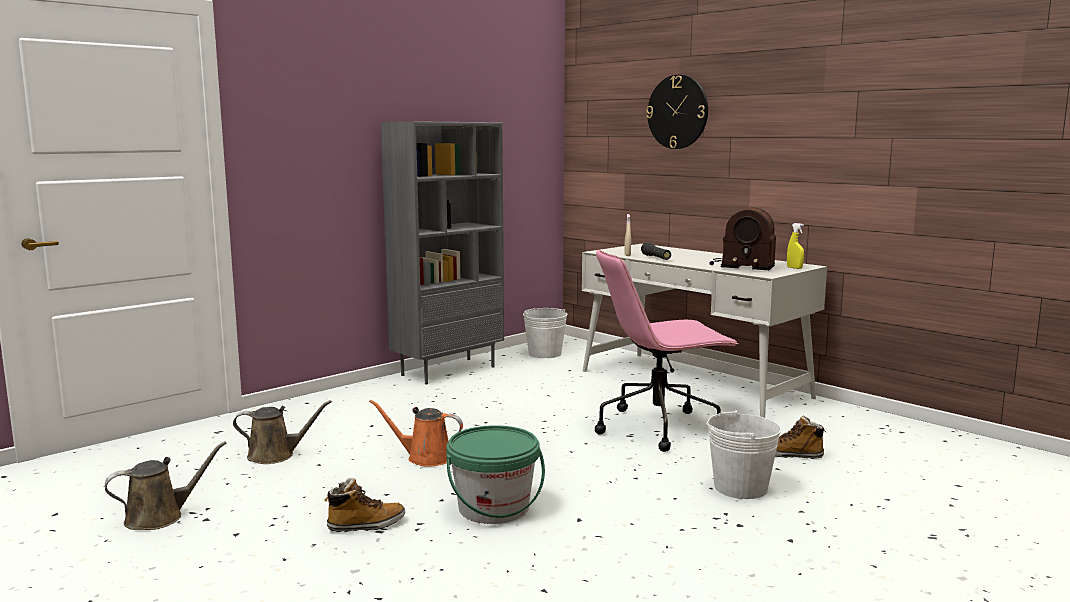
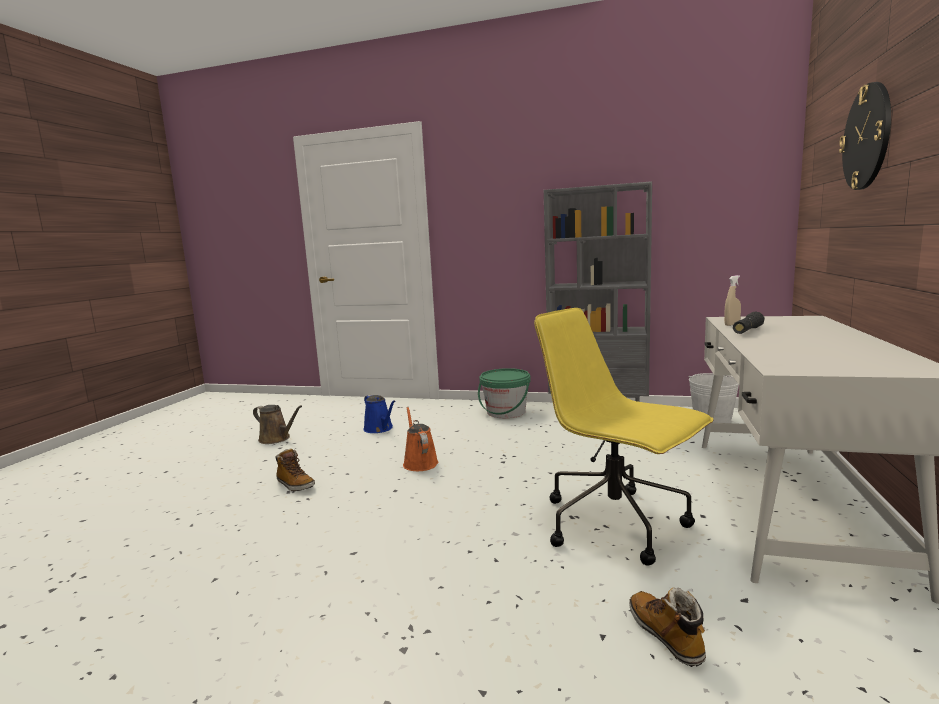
camera: 60 degrees right, 0 degrees up
brown watering can [233,400,332,464] -> blue watering can [363,395,395,433]
green bucket [446,425,545,524] -> green bucket moved to [478,368,531,418]
pink office chair [595,249,739,452] -> yellow office chair [534,308,713,566]
white bucket [706,410,781,499] -> none
radio [709,208,776,270] -> none
yellow spray bottle [787,223,804,269] -> none

